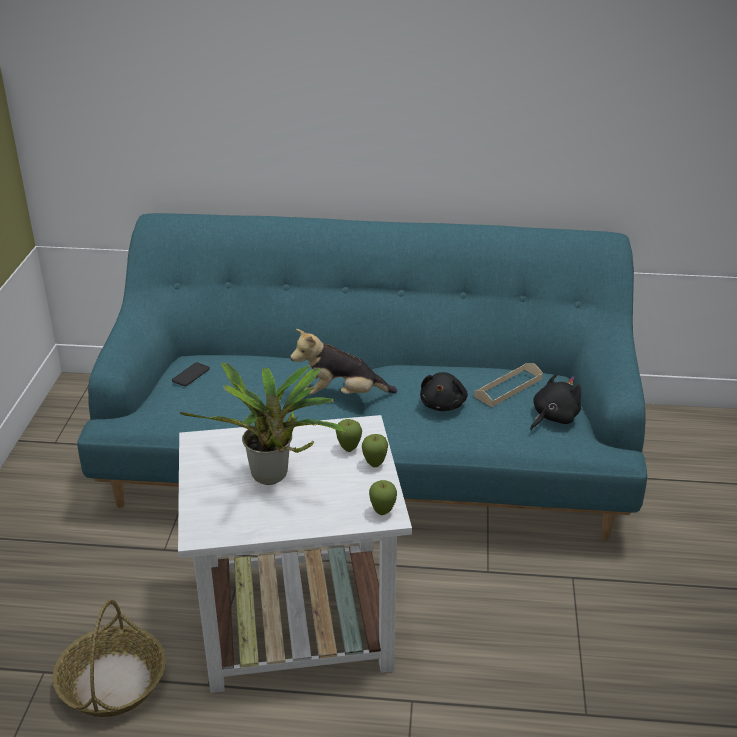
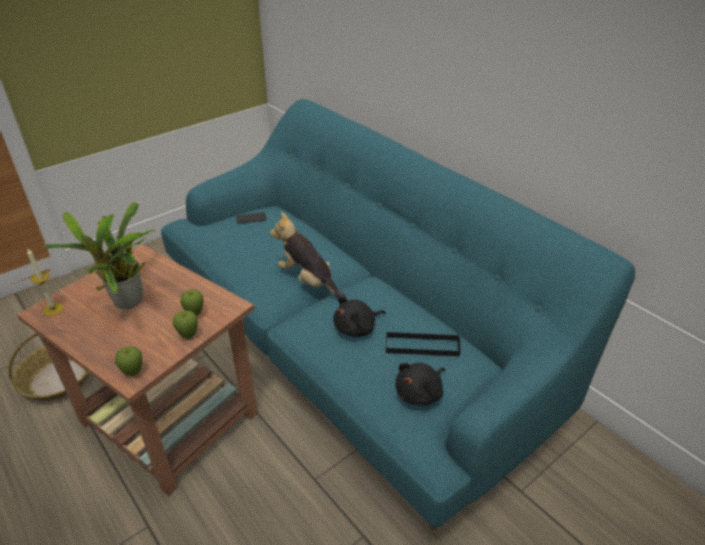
camera: 45 degrees right, 5 degrees up
white side table [178,415,412,693] -> brown side table [17,244,257,496]
beige tray [474,363,543,407] -> black tray [386,331,461,356]
black plush toy [530,373,581,430] -> black plush toy turned 135 degrees clockwise [395,363,445,406]
none -> candle [27,249,64,316]

